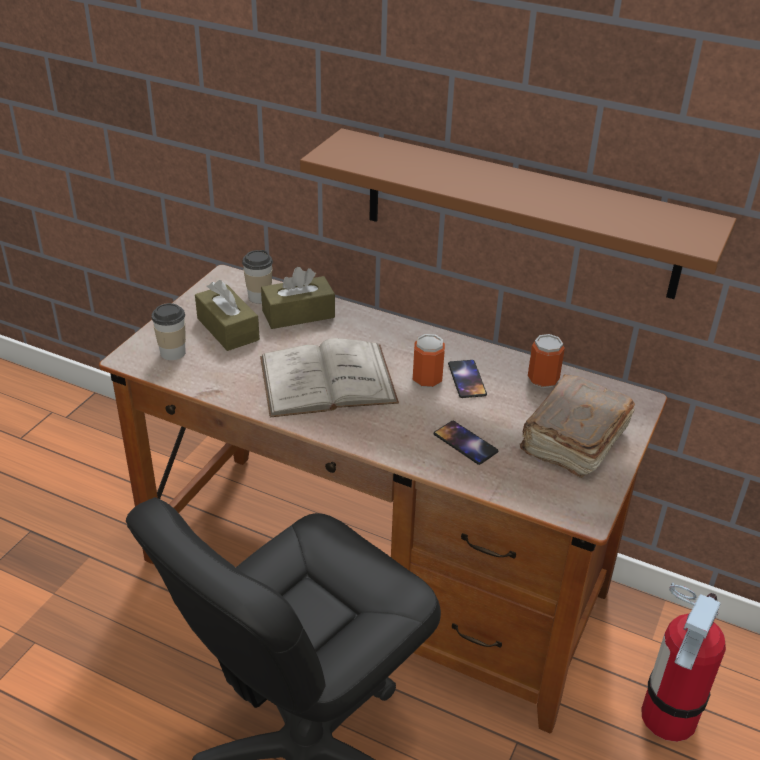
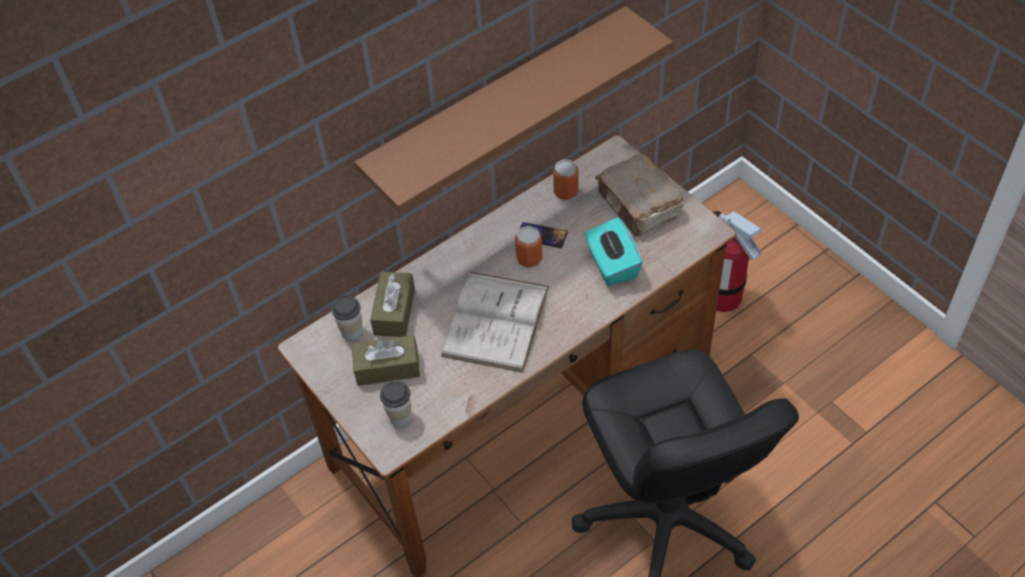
camera: 60 degrees left, 15 degrees up
phone [434,421,498,465] -> turquoise tissue box [585,217,643,286]

